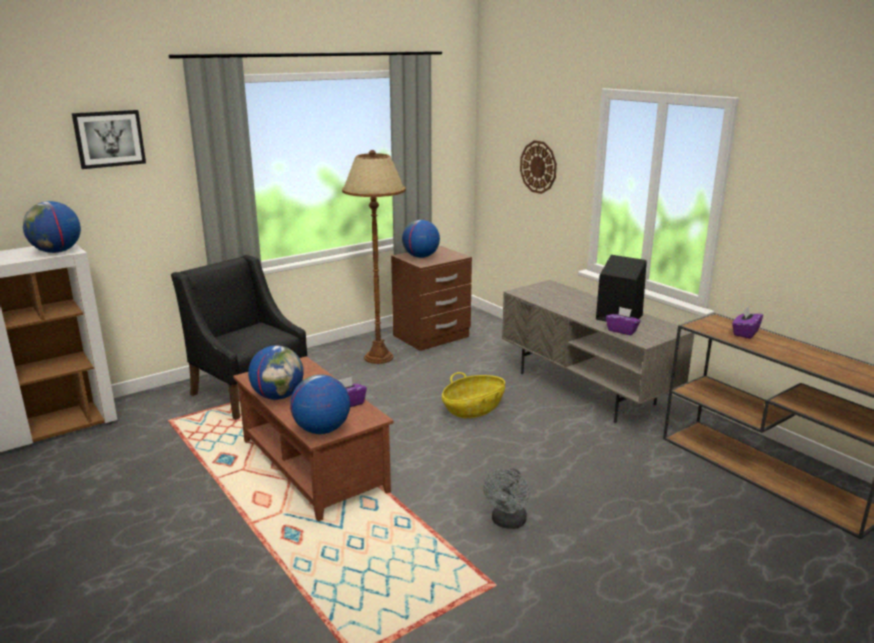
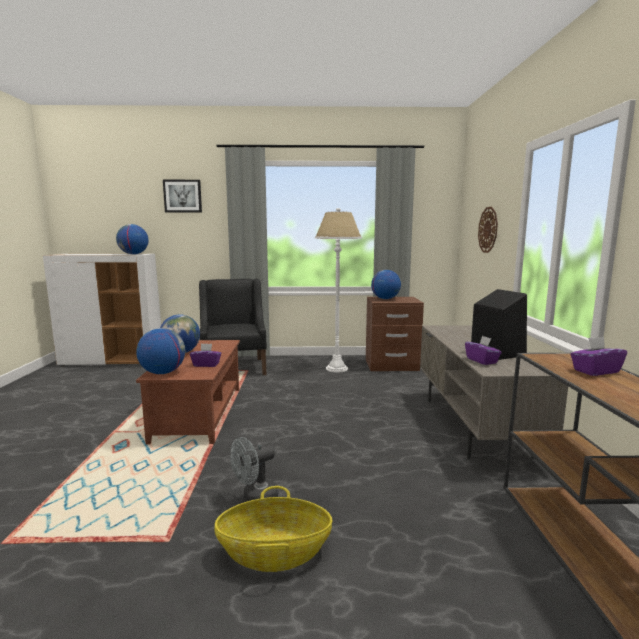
camera: 35 degrees right, 10 degrees down
brown floor lamp [342,150,406,364] -> white floor lamp [315,208,362,373]
basket [442,372,505,418] -> basket moved to [214,486,332,572]

